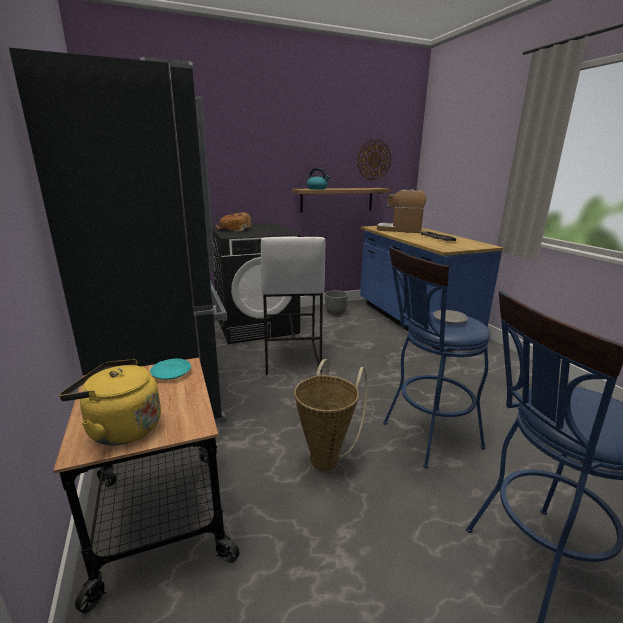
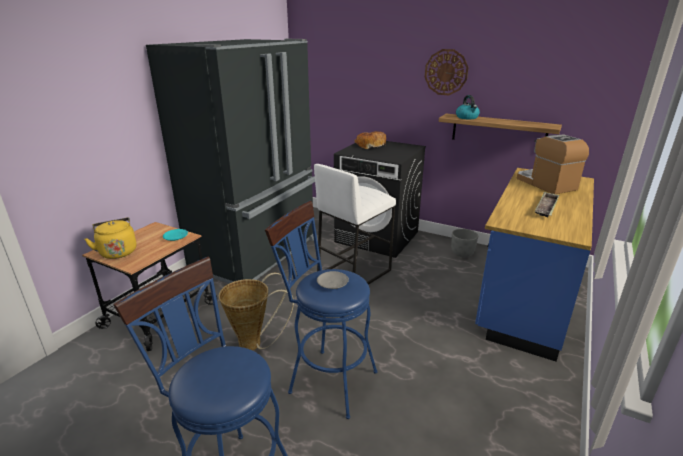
camera: 50 degrees right, 5 degrees up
wall clock [357,140,391,180] -> wall clock moved to [425,49,469,95]

